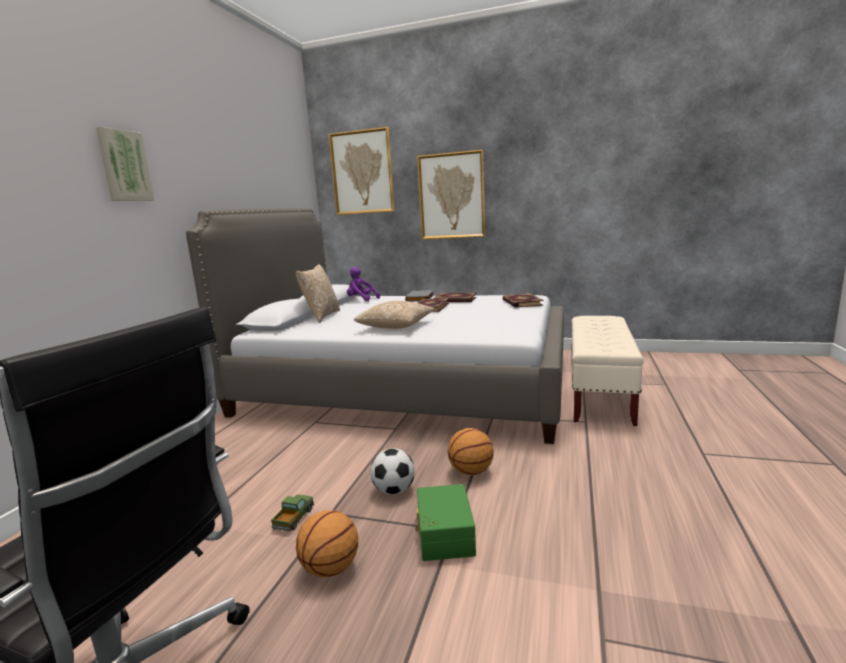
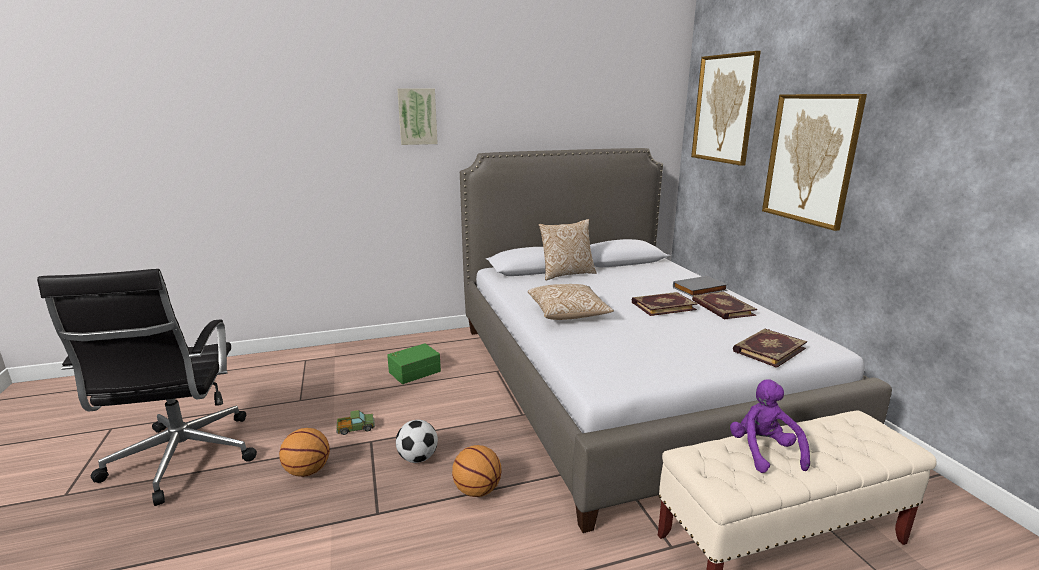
camera: 55 degrees right, 5 degrees up
purple plush toy [347,267,380,301] -> purple plush toy moved to [730,379,810,473]
green storage box [415,484,476,561] -> green storage box moved to [387,343,441,384]

